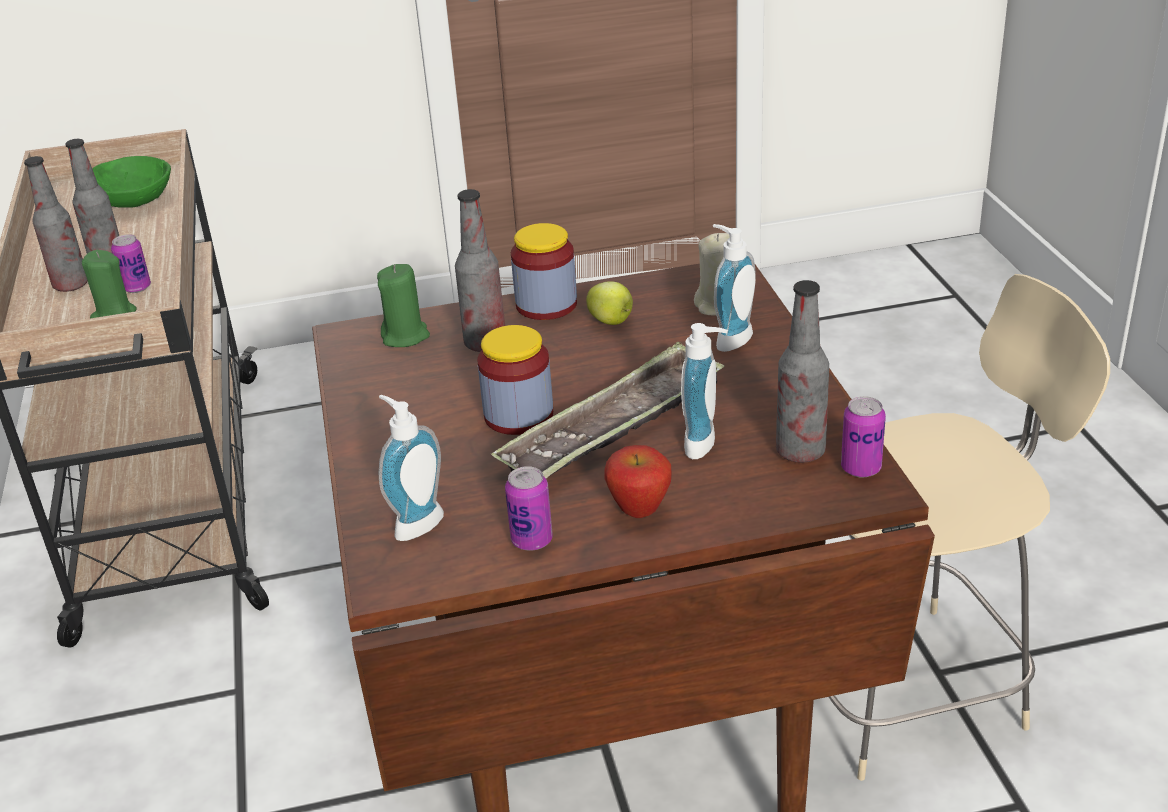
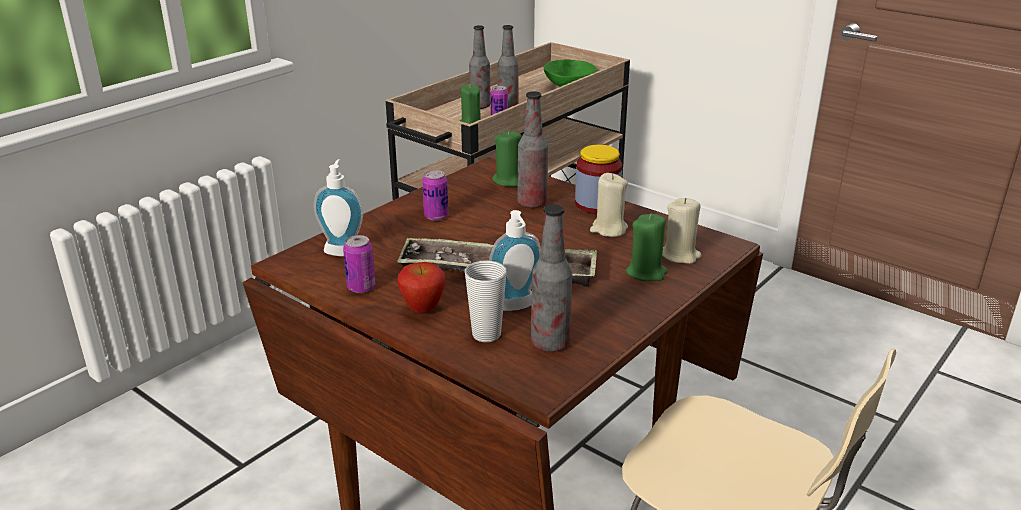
camera: 50 degrees right, 5 degrees down
jar [477,325,553,435] -> none
apple [586,281,633,325] -> beige candle [590,173,628,237]
soap dispenser [713,224,756,352] -> green candle [626,214,668,281]
can [841,396,886,477] -> can moved to [422,170,448,221]
none -> cup [465,260,507,342]

